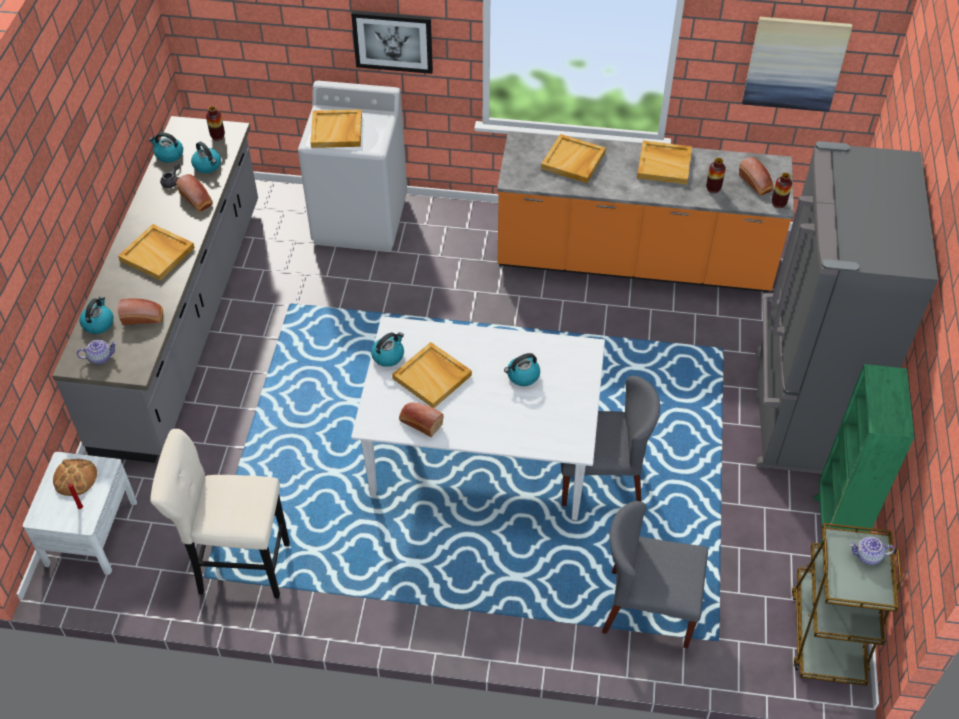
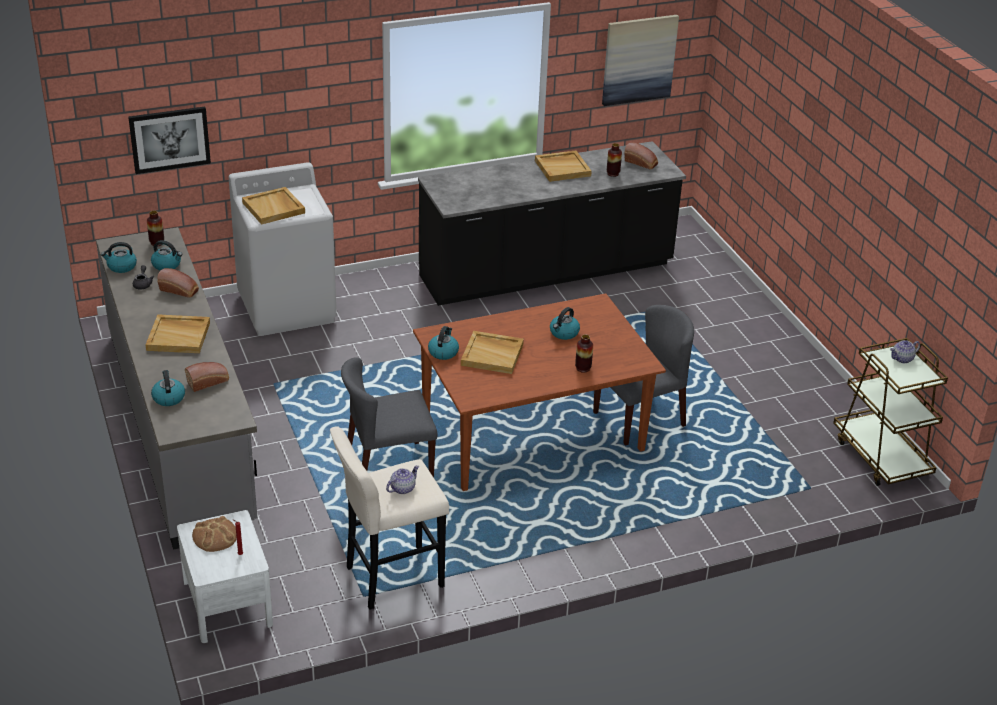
camera: 30 degrees left, 15 degrees down
teapot [77,340,117,364] -> teapot moved to [386,465,419,494]
picture [351,11,433,74] -> picture moved to [128,106,211,174]
white dining table [351,316,605,520] -> brown dining table [413,294,666,491]
bread [399,402,444,437] -> none
orange counter [497,131,794,292] -> black counter [418,141,686,306]
beige tray [541,134,606,183] -> none
grey chair [602,501,708,648] -> grey chair moved to [341,357,437,478]
grey fridge [755,141,938,474] -> none
vase [772,173,792,208] -> vase moved to [575,334,593,373]
green bookcase [813,364,914,547] -> none

